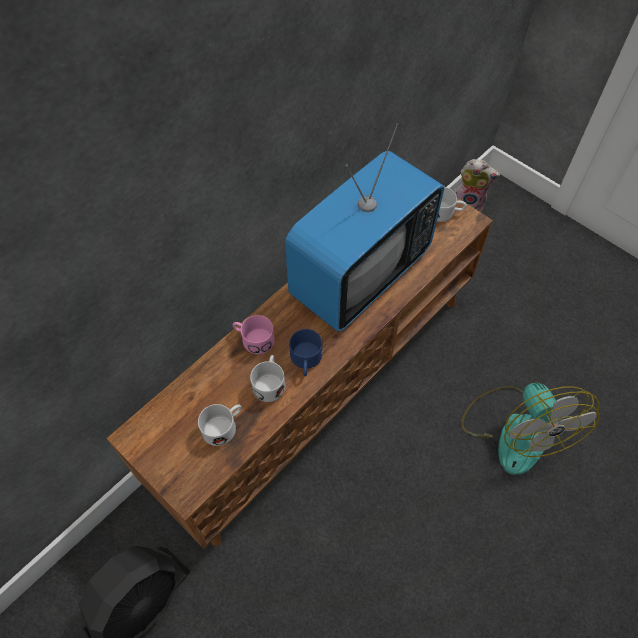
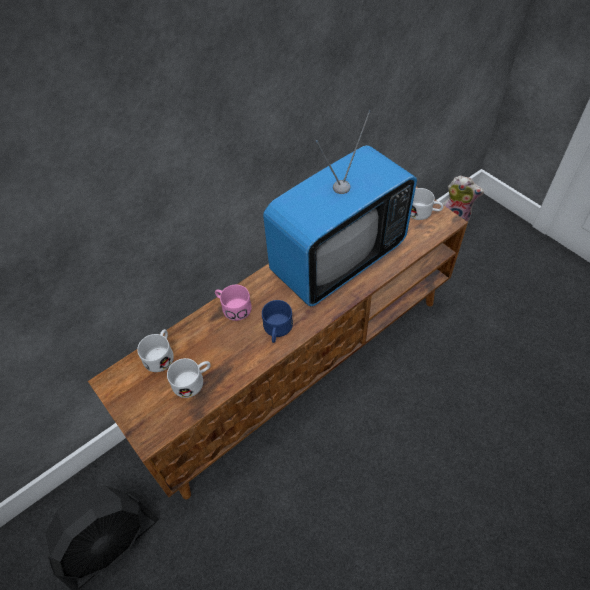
camera: 10 degrees right, 5 degrees down
white mug [250,355,285,402] -> white mug moved to [137,329,174,372]
fan [461,382,600,475] -> none

